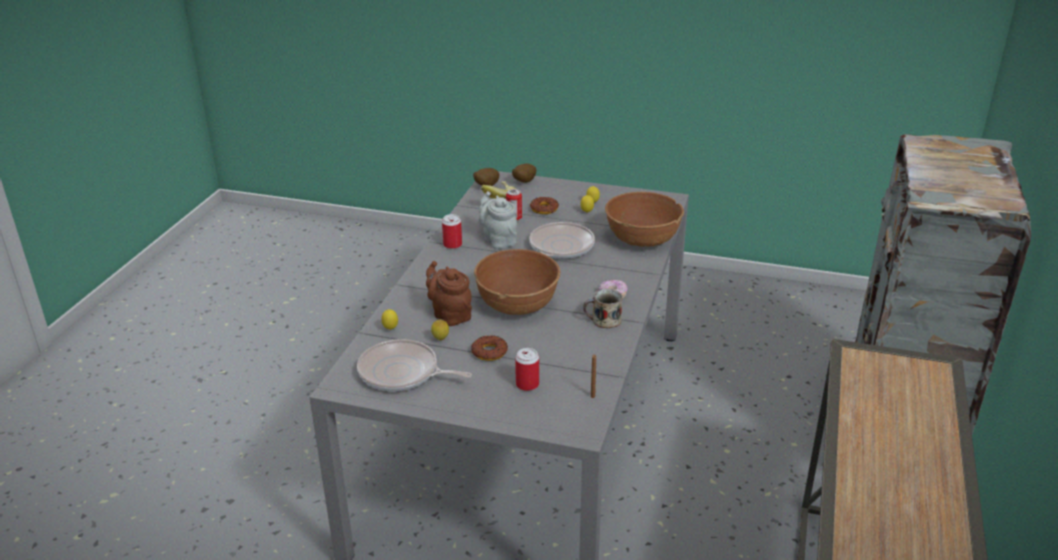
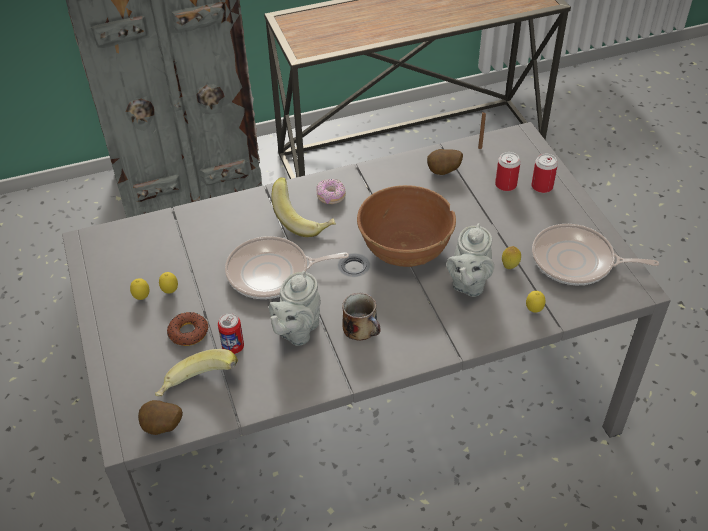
camera: 125 degrees left, 15 degrees up
frying pan [357,339,472,391] -> frying pan turned 120 degrees clockwise [532,224,659,285]
brown teapot [426,261,472,326] -> grey teapot [446,223,494,297]
can [442,214,462,249] -> can moved to [531,154,558,193]
donut [471,335,508,361] -> none
potato [512,163,536,183] -> potato moved to [427,149,463,175]
mug [583,288,623,328] -> mug moved to [342,293,381,340]
brown bowl [605,192,684,247] -> none
none -> banana [272,177,336,237]

